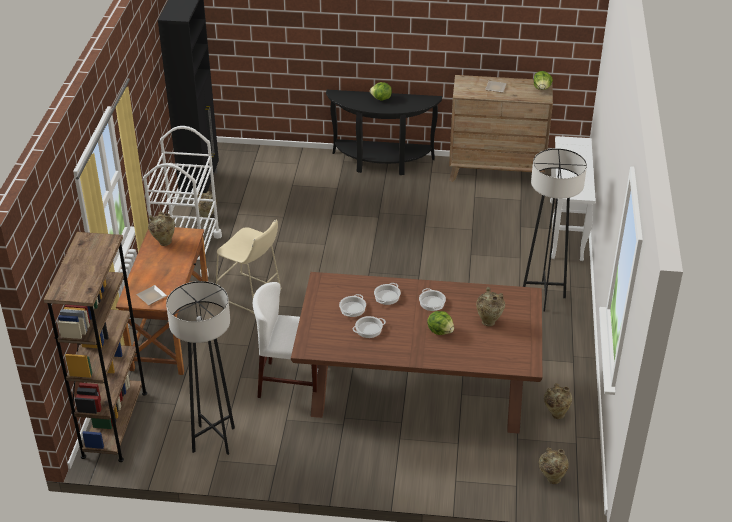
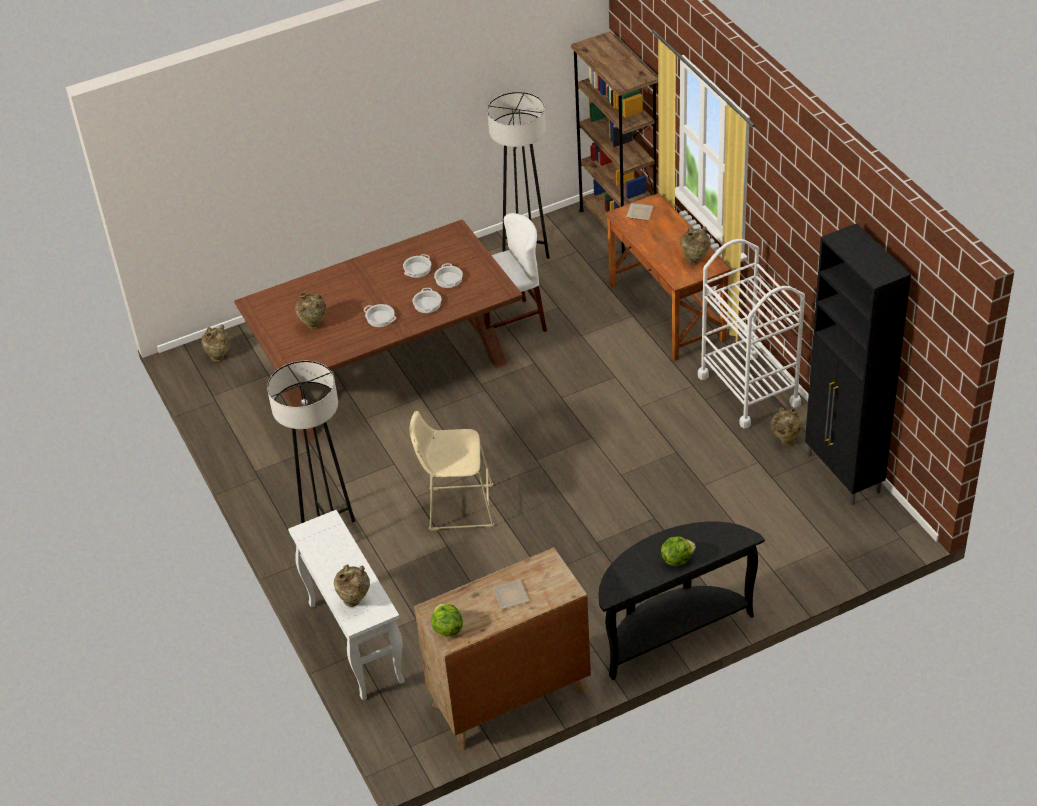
camera: 150 degrees right, 5 degrees up
beige stool [216,220,282,314] -> beige stool moved to [409,411,495,531]
lettuce [427,311,454,335] -> none
beige vase [544,383,572,419] -> beige vase moved to [334,564,370,607]

